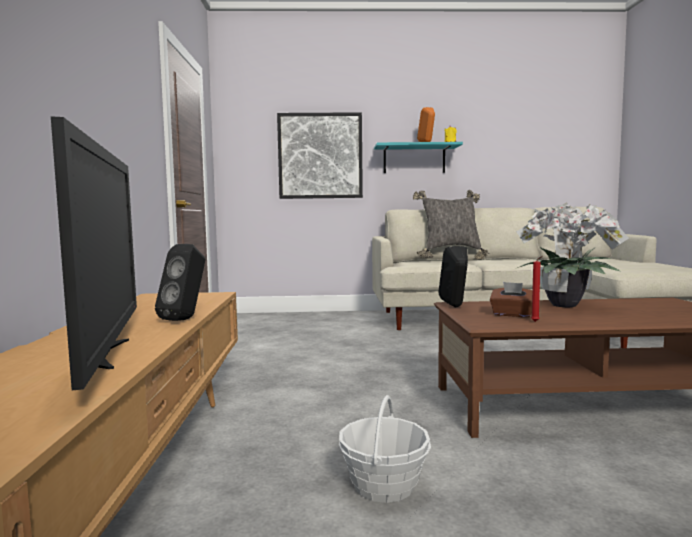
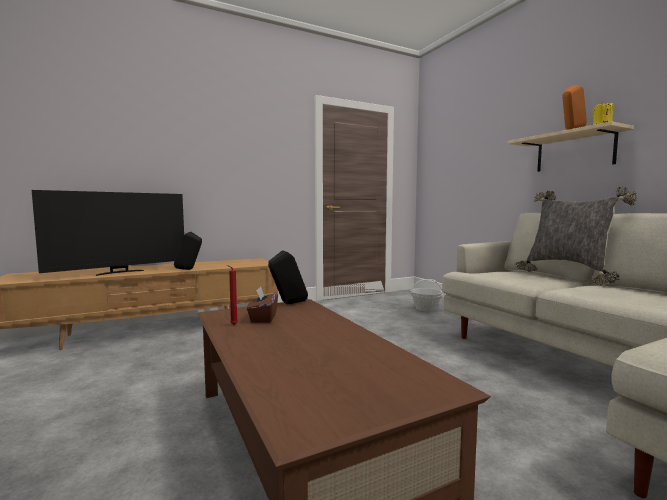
camera: 65 degrees right, 0 degrees up
picture [277,112,363,199] -> none
basket [339,395,431,503] -> basket moved to [410,279,443,311]
turquoise shelf [374,142,463,173] -> beige shelf [508,121,634,172]
potted plant [515,203,629,307] -> none

